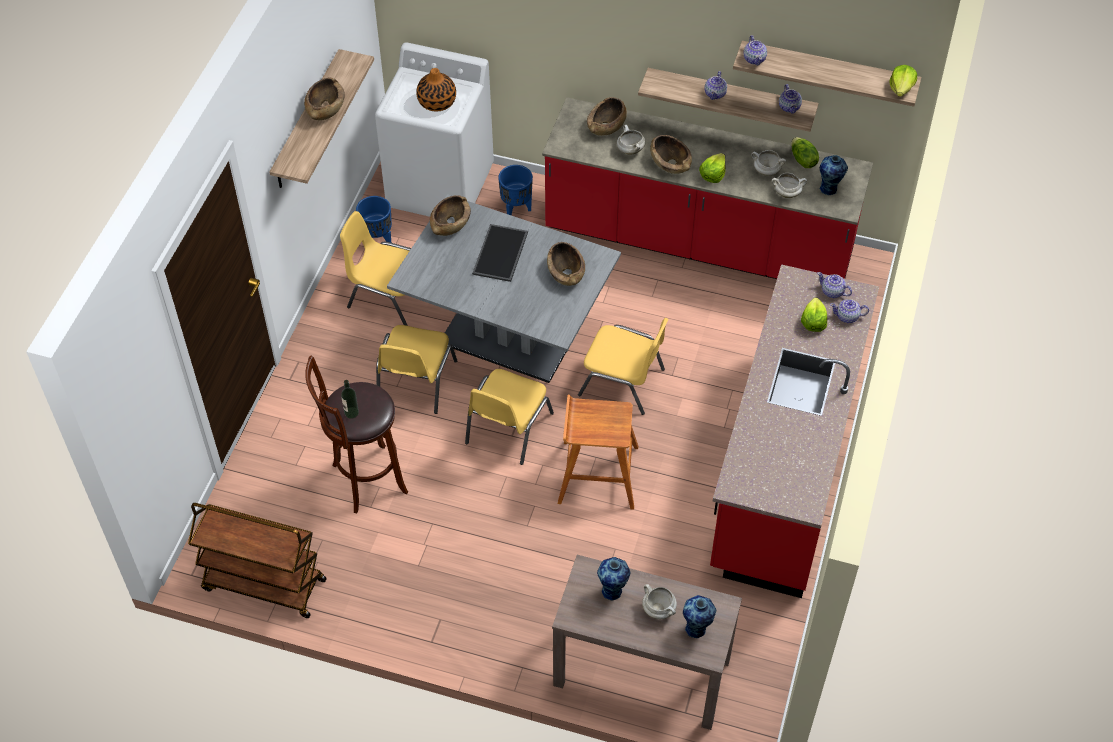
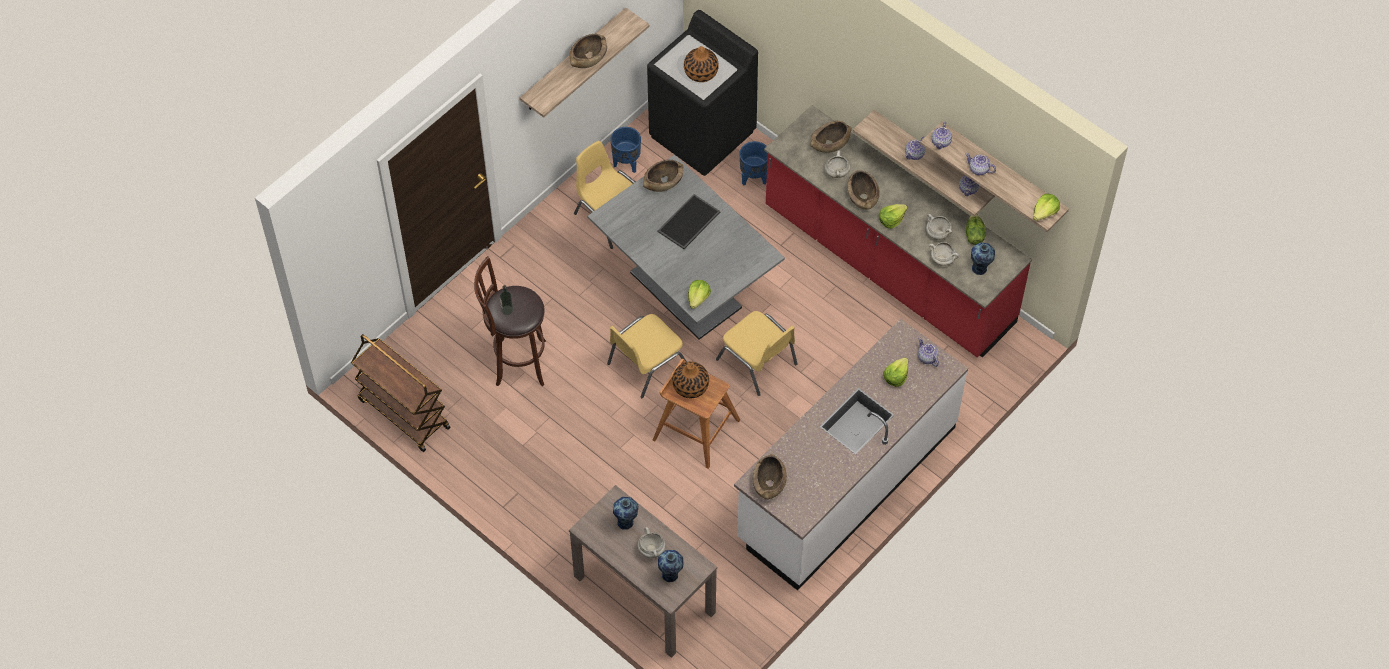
camera: 25 degrees right, 5 degrees up
white washing machine [375,42,494,217] -> black washing machine [647,10,758,176]
yellow chair [376,325,457,414] -> none
brown bowl [547,242,585,286] -> brown bowl moved to [753,454,787,500]
red counter [710,264,879,598] -> white counter [734,319,968,591]
teapot [830,299,869,323] -> teapot moved to [965,153,996,175]
none -> vase [672,362,709,398]
none -> lettuce [688,280,711,309]

